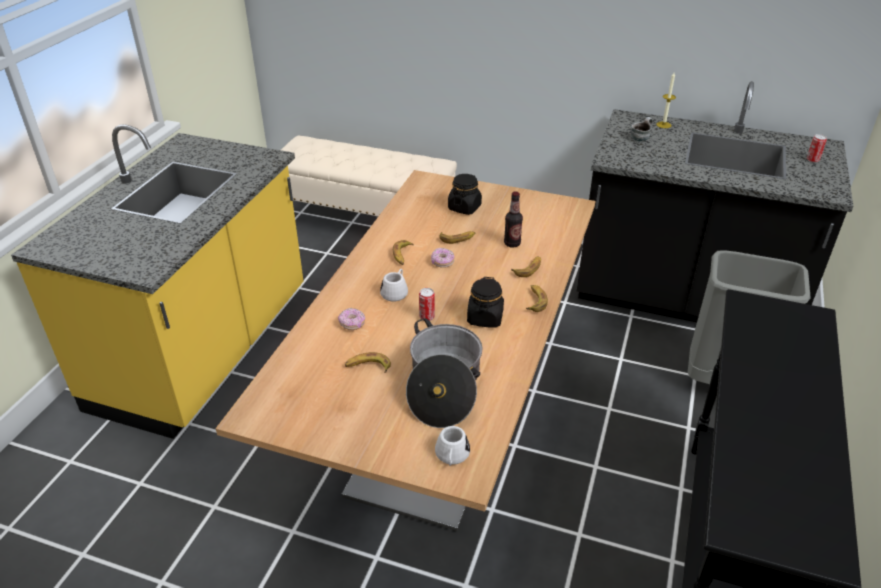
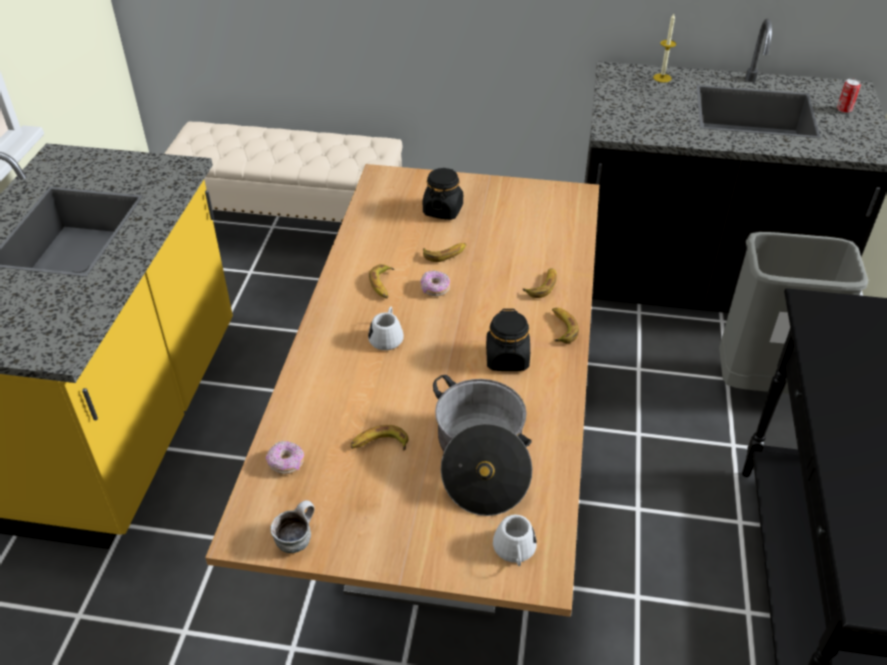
camera: 10 degrees left, 5 degrees up
donut [338,308,365,330] -> donut moved to [266,441,304,474]
can [419,288,435,321] -> none
bottle [504,191,523,248] -> none
mug [631,117,653,141] -> mug moved to [270,500,315,553]

